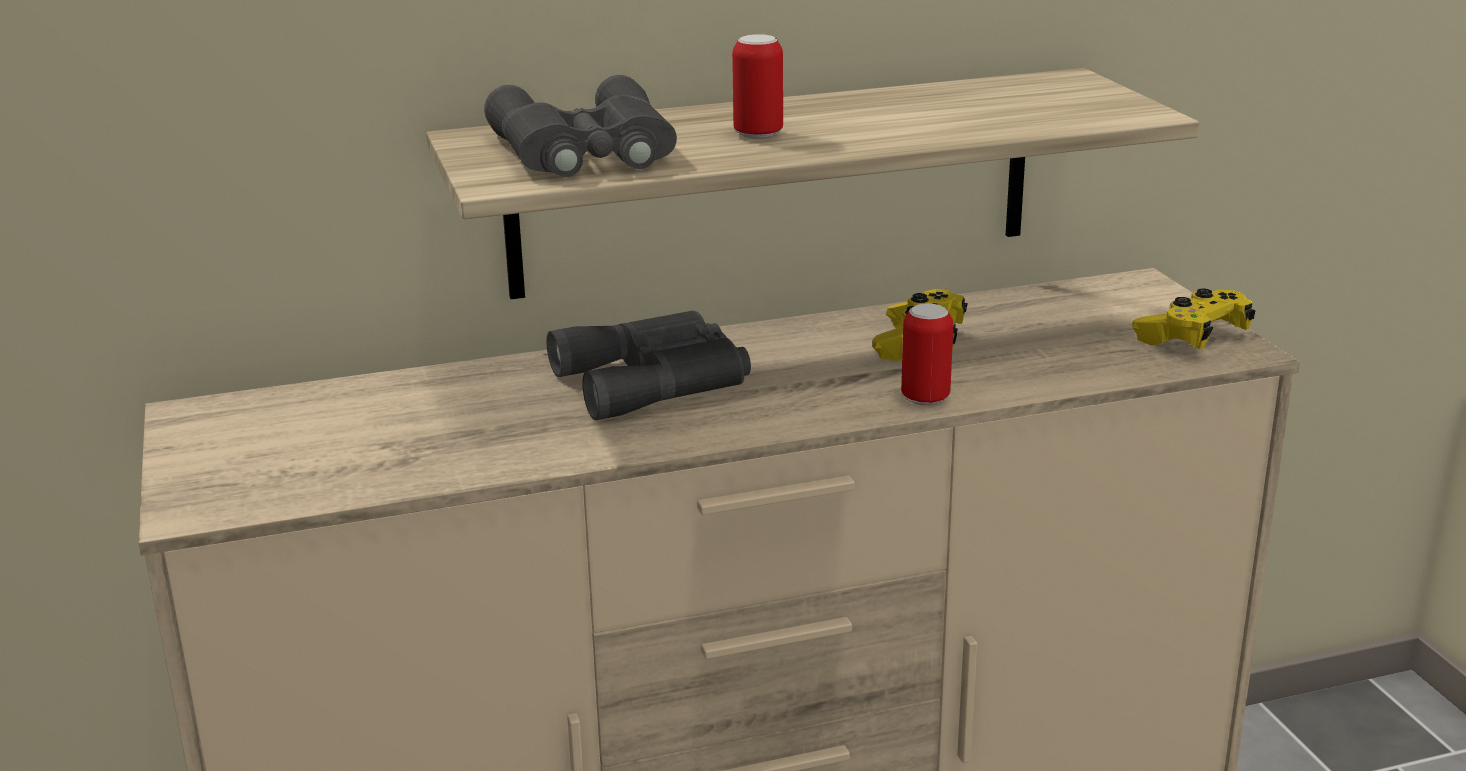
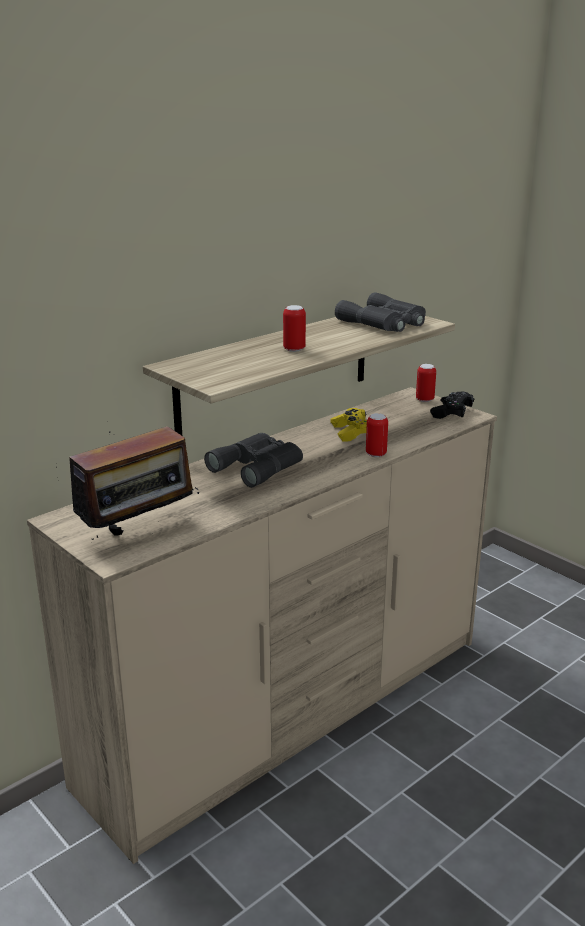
camera: 25 degrees left, 0 degrees up
grey binoculars [484,75,677,177] -> grey binoculars moved to [335,292,426,332]
yellow game controller [1132,288,1256,349] -> black game controller [430,391,475,419]
none -> radio [69,426,199,540]
none -> can [416,364,436,402]

